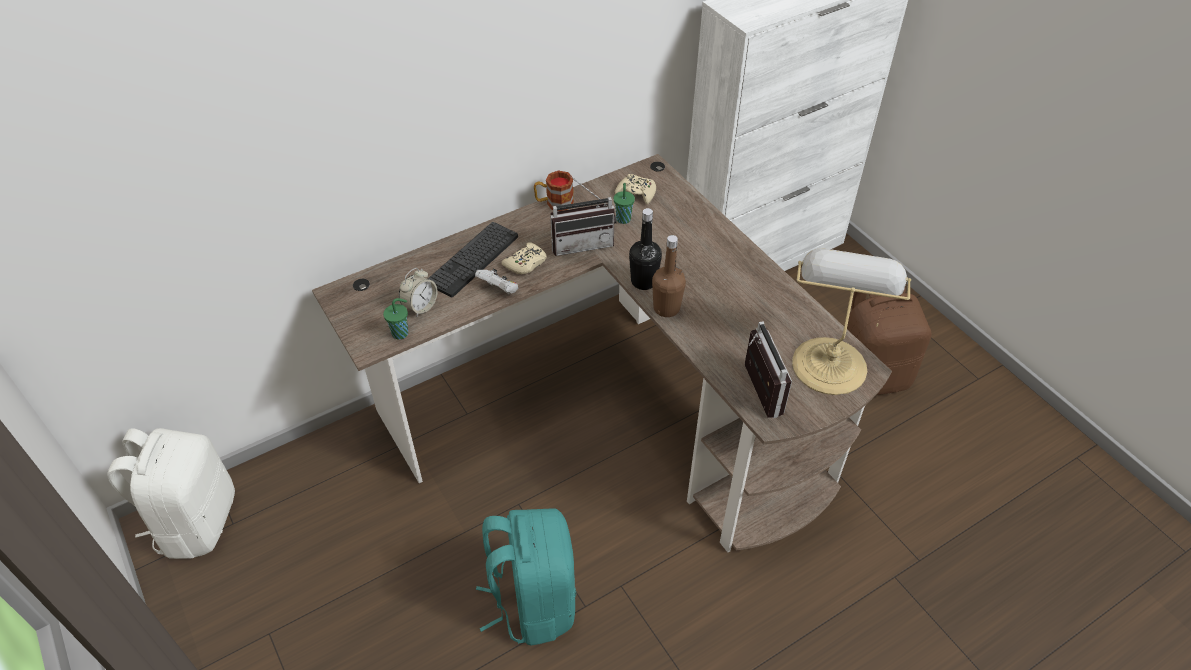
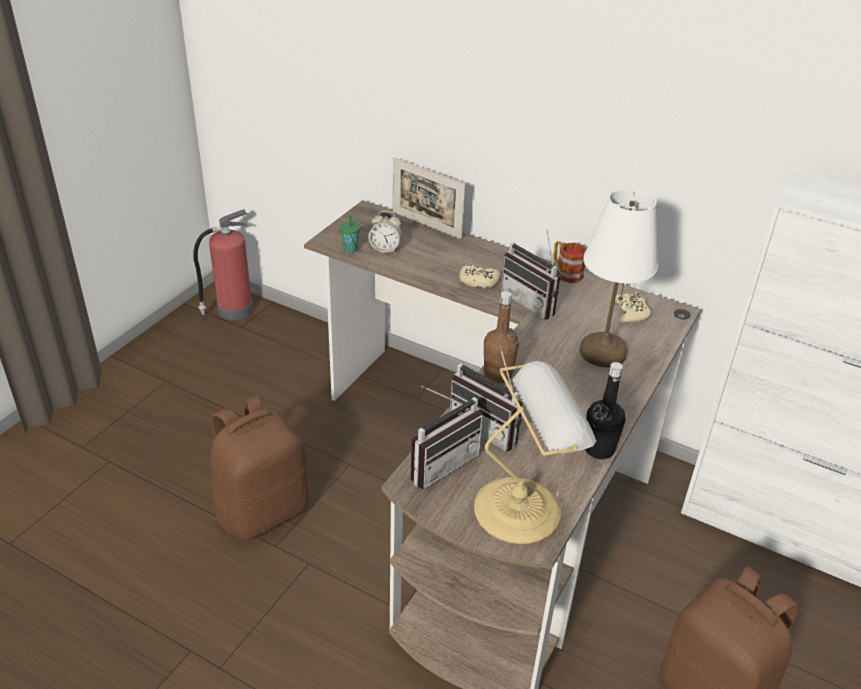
camera: 60 degrees right, 10 degrees down
white backpack [107,428,235,559] -> fire extinguisher [193,209,253,320]
keyboard [428,222,518,297] -> none
white game controller [475,268,518,294] -> none
turquoise backpack [476,508,576,645] -> brown backpack [211,395,309,541]
green cup [614,183,635,224] -> none
black bottle [629,208,662,290] -> black bottle moved to [585,362,626,459]
none -> picture frame [393,157,465,239]
none -> radio [449,346,523,452]
none -> white table lamp [580,188,658,368]

